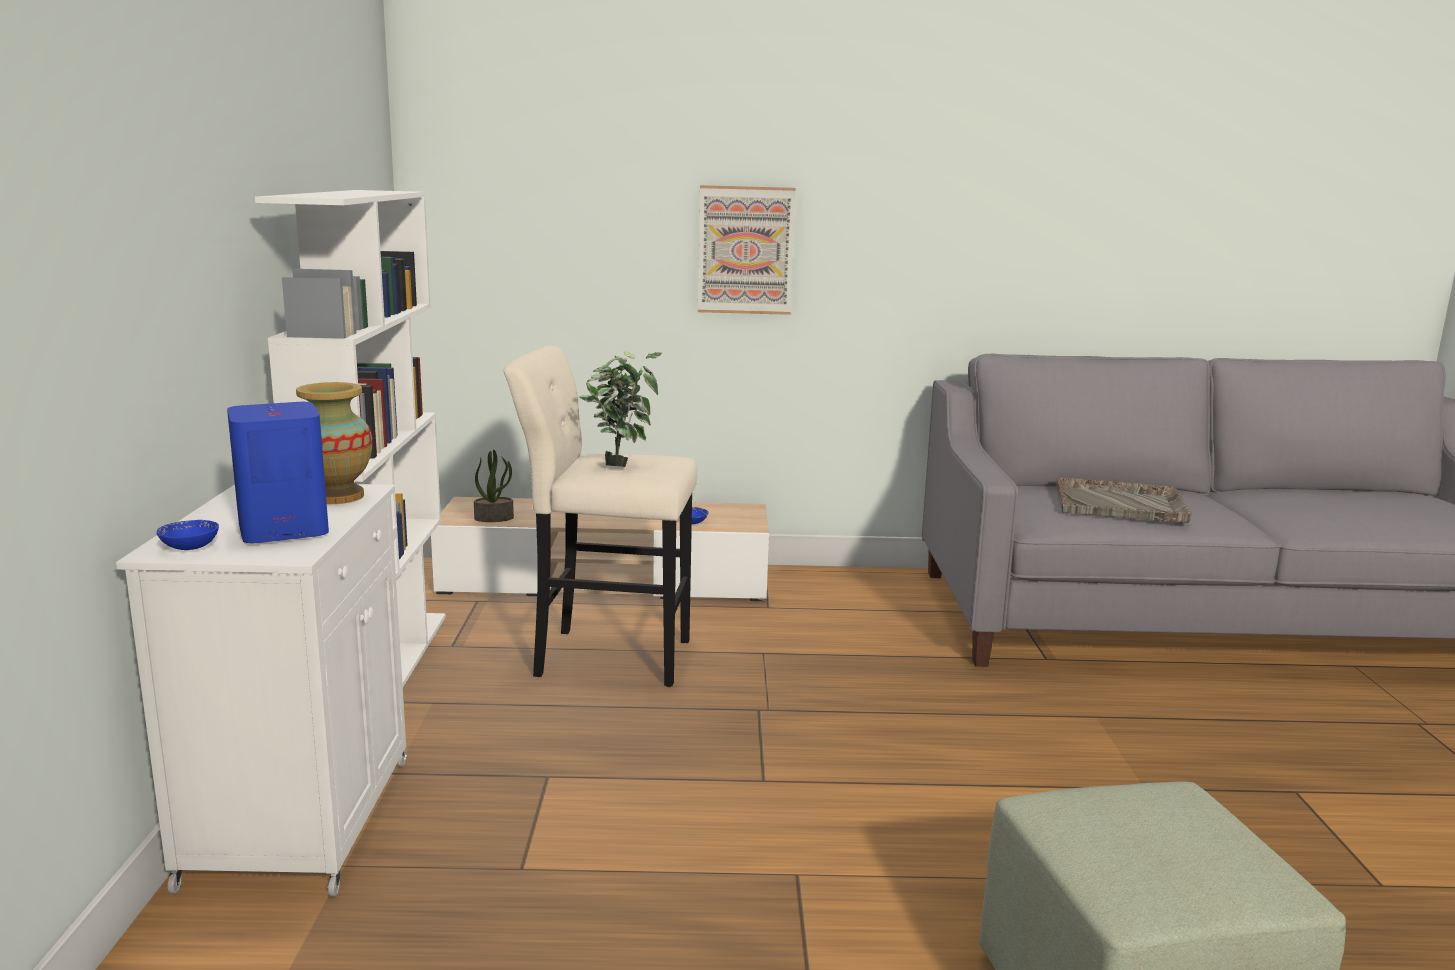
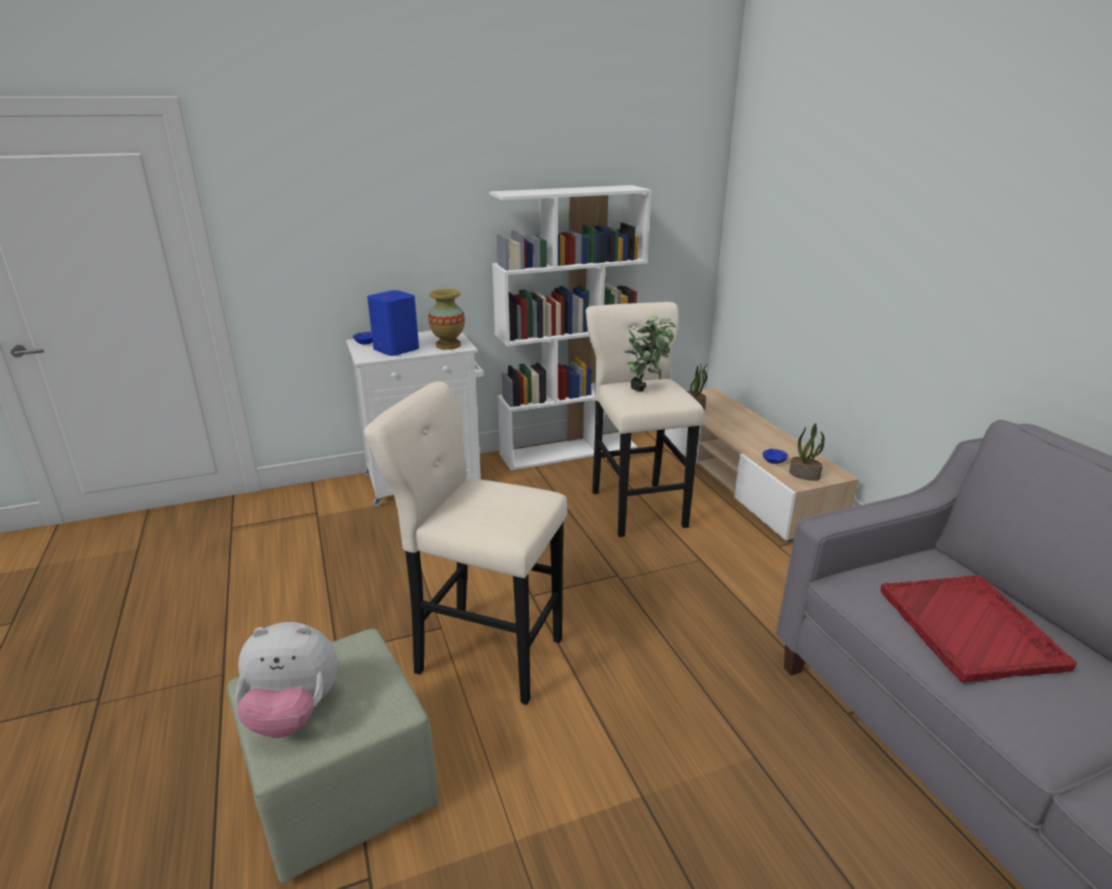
camera: 70 degrees right, 10 degrees up
picture [697,185,796,315] -> none
grey tray [1056,477,1192,523] -> red tray [880,575,1077,682]
none -> plush toy [235,622,338,738]
none -> beige stool [364,381,568,705]
none -> potted plant [789,423,825,481]

